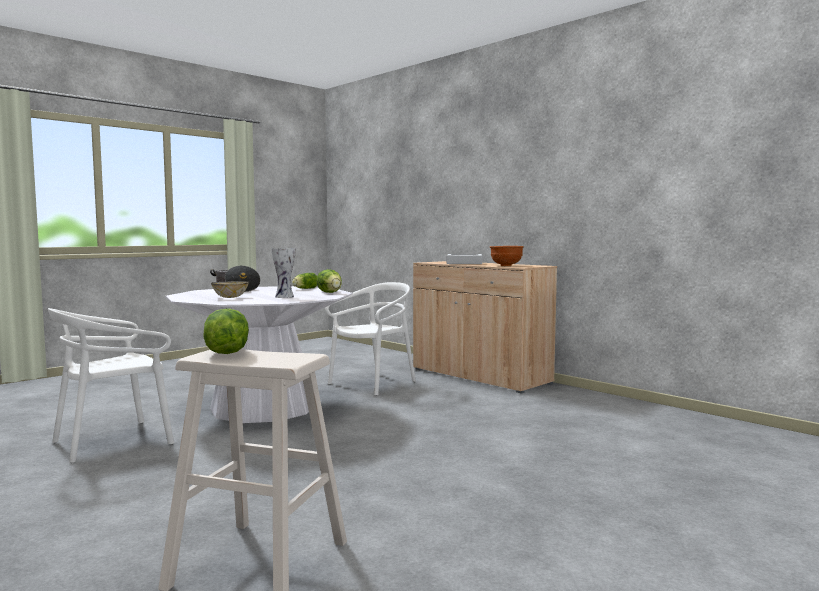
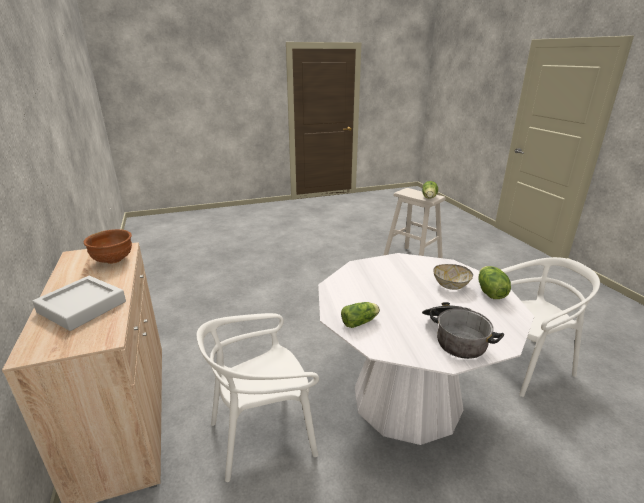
camera: 155 degrees left, 20 degrees up
vase [271,248,296,298] -> none
lettuce [316,269,342,293] -> lettuce moved to [478,266,511,299]

